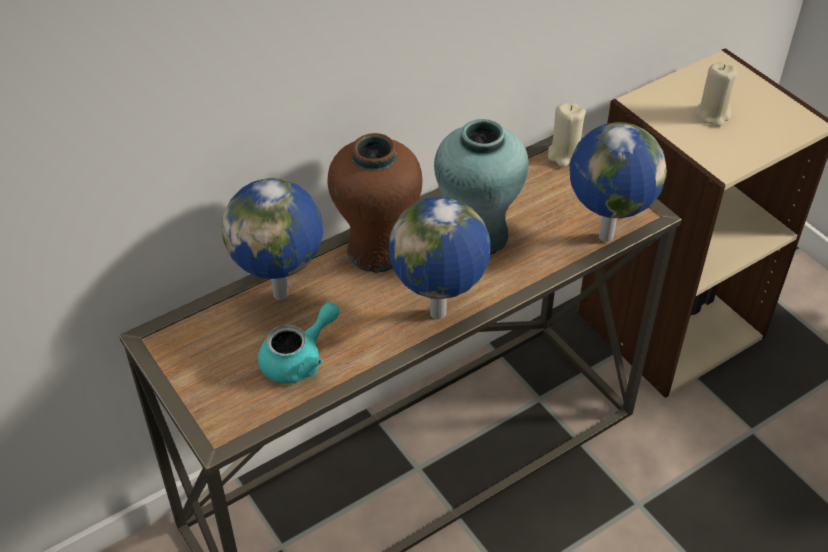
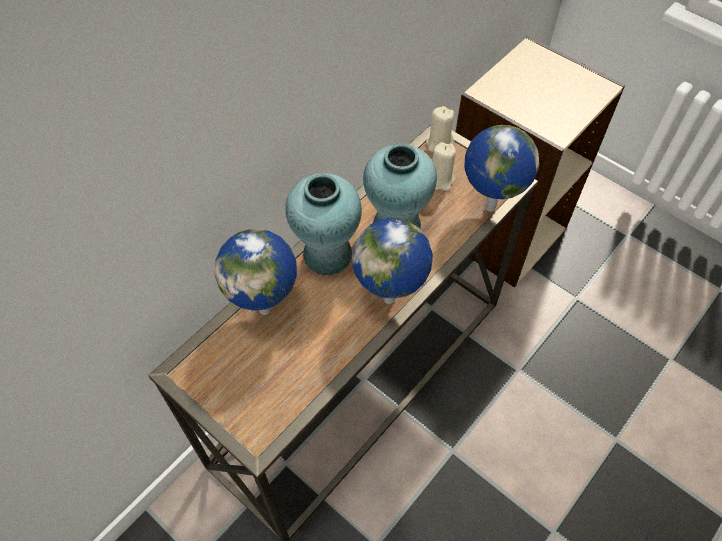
camera: 15 degrees left, 10 degrees up
turquoise teapot [258,302,339,384] -> none
brown vase [327,133,422,273] -> turquoise vase [285,173,362,275]
beige candle [695,62,737,127] -> beige candle moved to [432,142,456,191]

